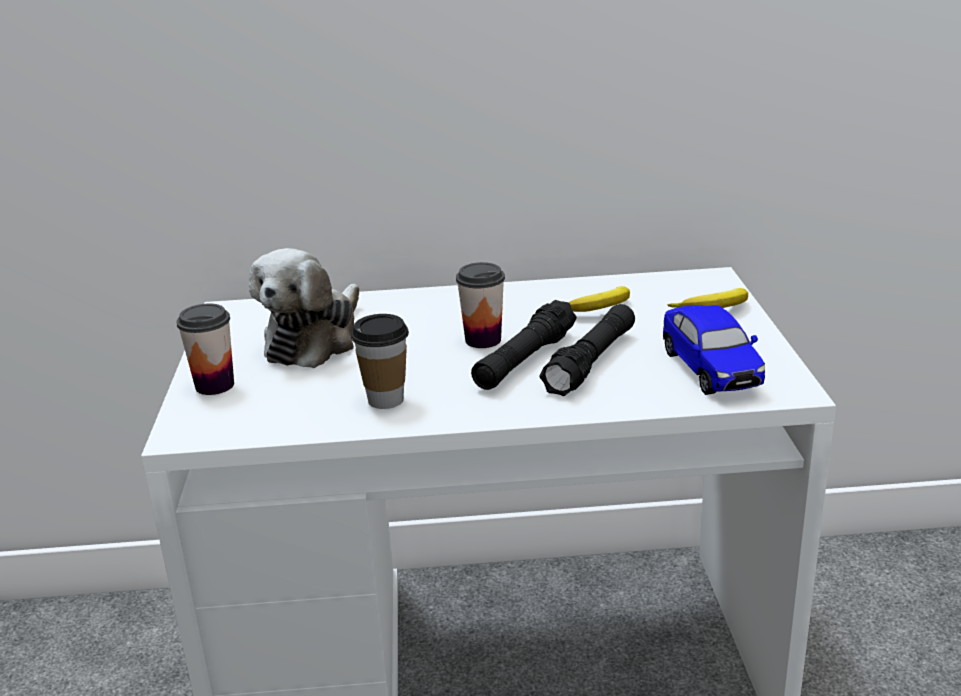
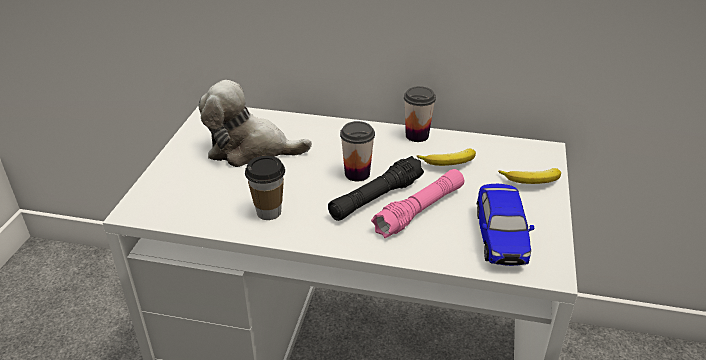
camera: 15 degrees right, 10 degrees up
cup [176,304,234,395] -> cup moved to [404,86,436,142]
plush toy [249,248,359,368] -> plush toy turned 60 degrees clockwise [199,80,312,167]
black flashlight [539,304,635,396] -> pink flashlight [371,169,464,238]

